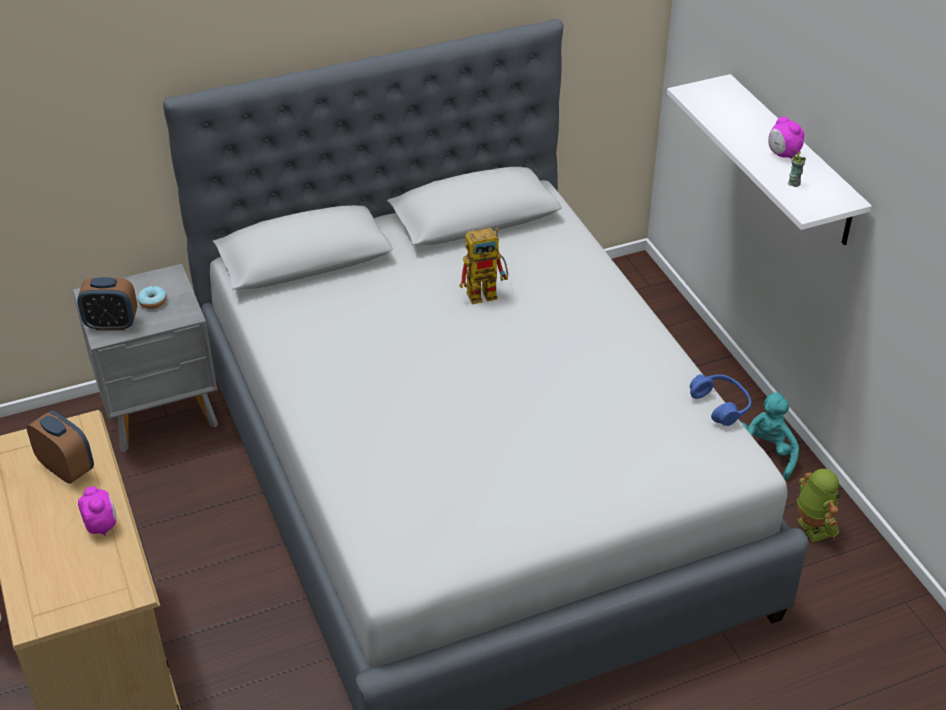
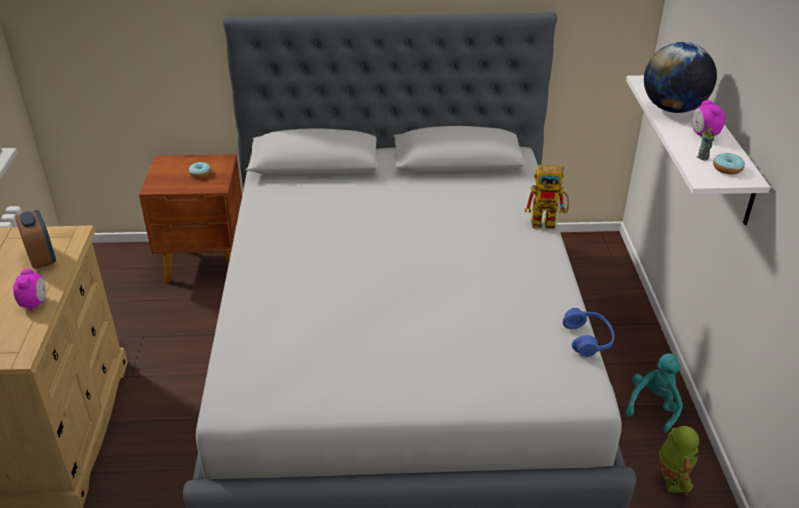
camera: 20 degrees right, 5 degrees down
grey nightstand [73,264,218,452] -> brown nightstand [139,154,242,284]
alarm clock [77,277,137,331] -> none
toy robot [460,227,508,304] -> toy robot moved to [525,165,569,229]
none -> globe [644,42,717,113]
none -> donut [713,153,745,175]

